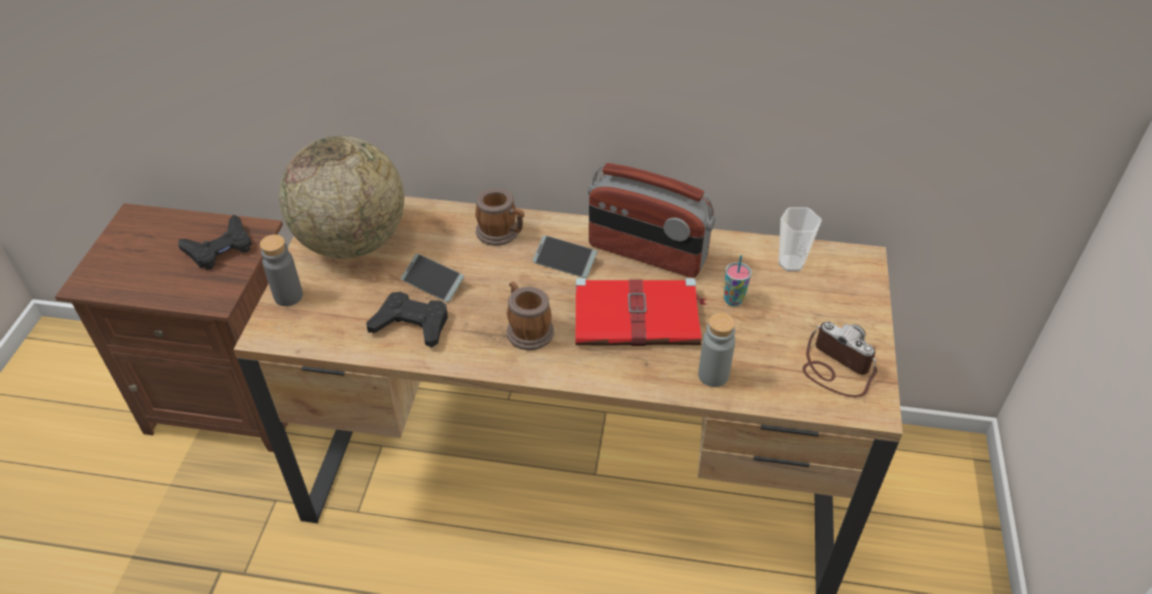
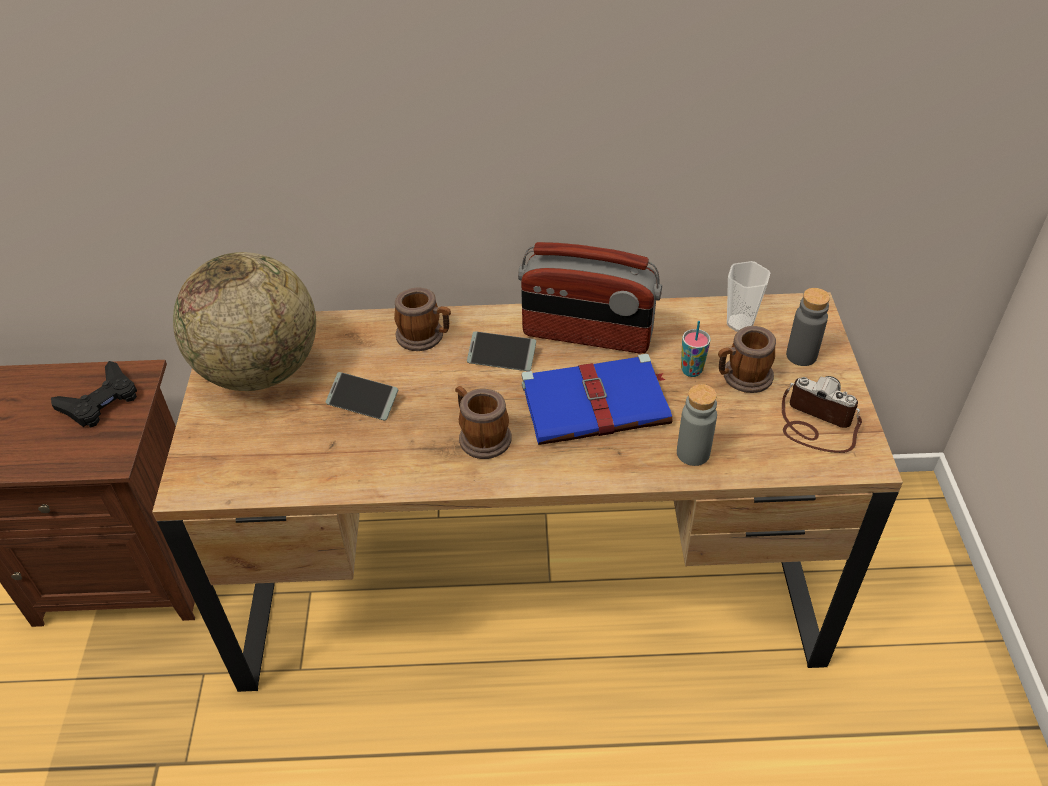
camera: 10 degrees left, 0 degrees up
grey bottle [260,235,303,306] -> grey bottle moved to [786,288,830,366]
black game controller [366,292,448,348] -> none
red book [576,278,707,346] -> blue book [521,354,672,445]
none -> mug [718,326,776,393]

